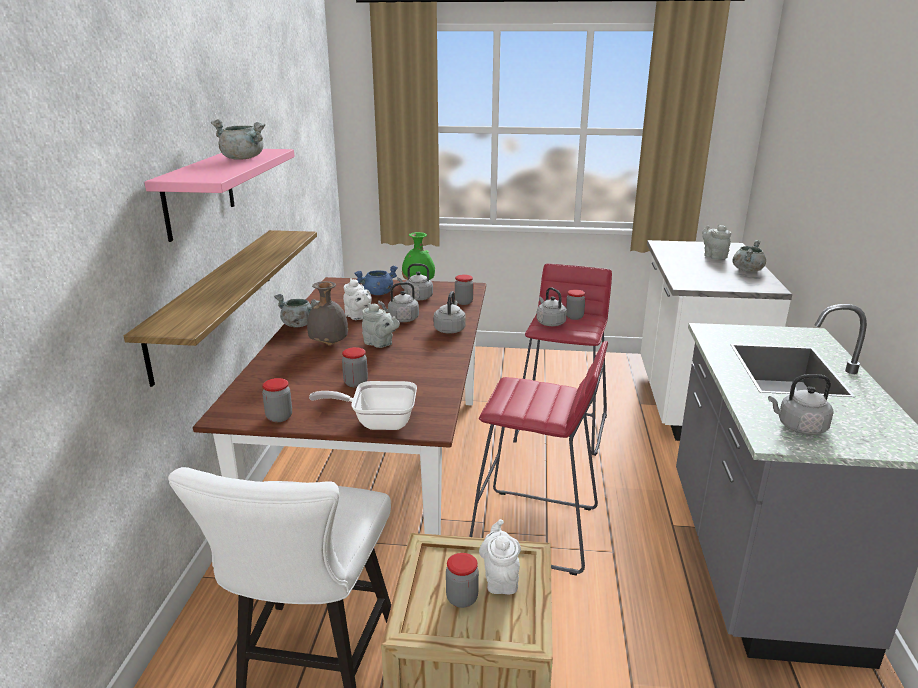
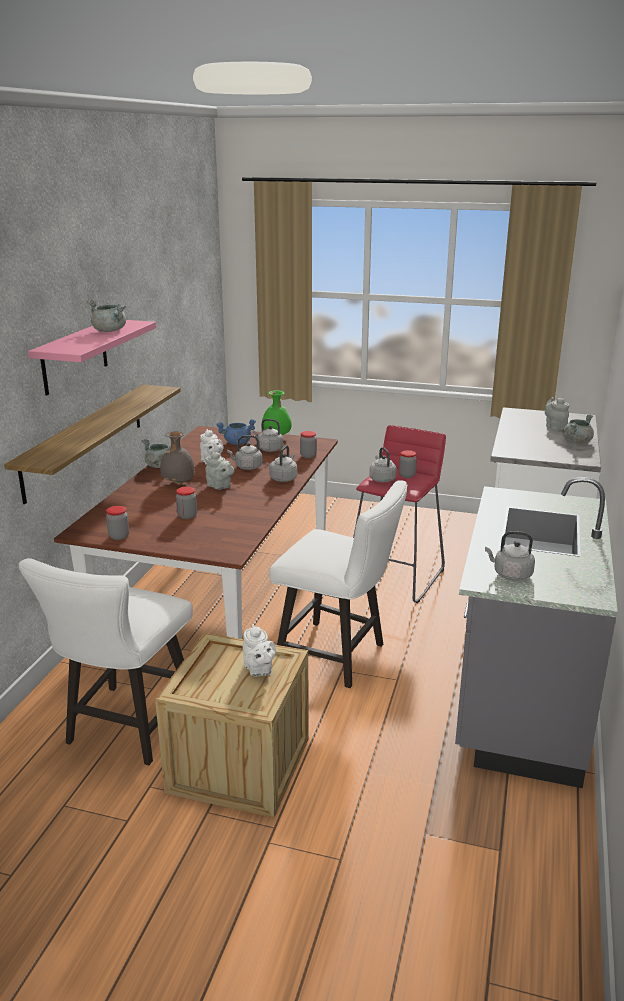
camera: 10 degrees right, 0 degrees up
frying pan [309,381,417,430] -> none
jar [446,553,479,608] -> none
red stool [470,341,608,576] -> white chair [269,480,407,688]
white teapot [479,519,521,594] -> white teapot turned 150 degrees clockwise [243,624,276,676]

